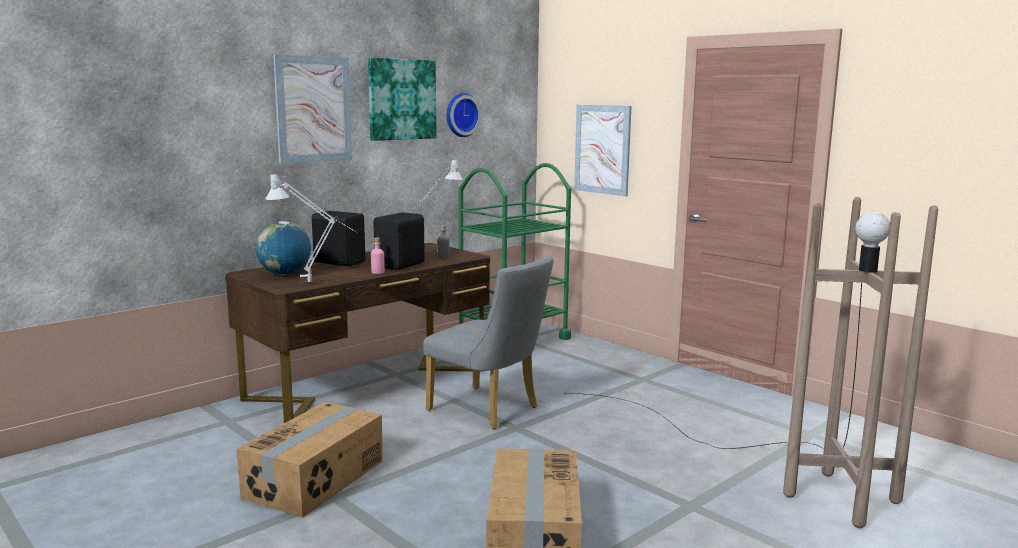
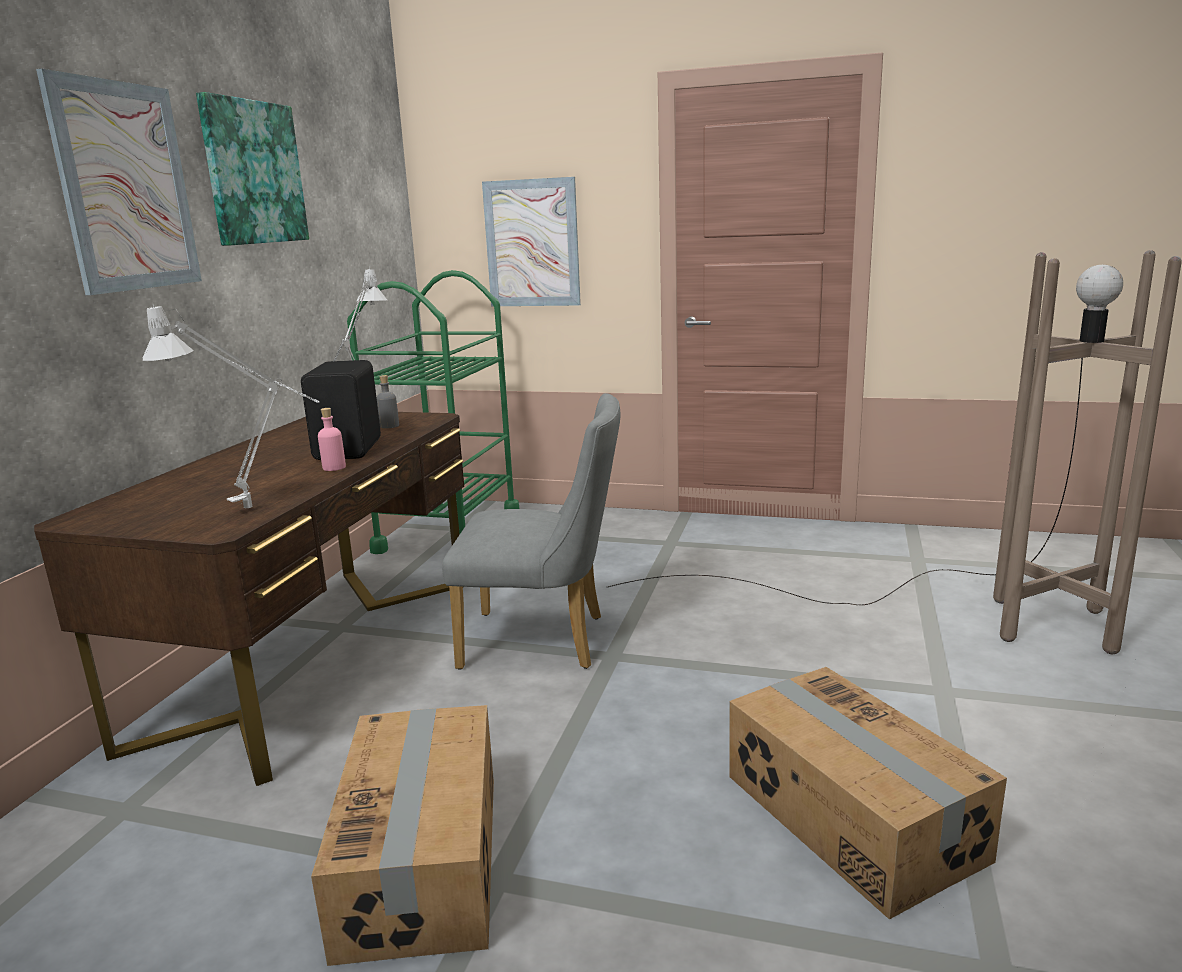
camera: 30 degrees left, 5 degrees up
globe [255,221,311,275] -> none
black speaker [312,211,365,266] -> none
wall clock [447,93,481,137] -> none

